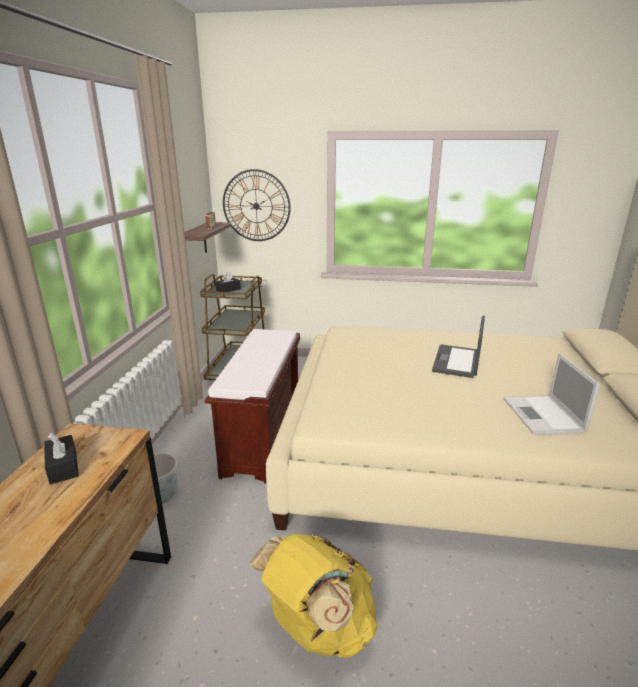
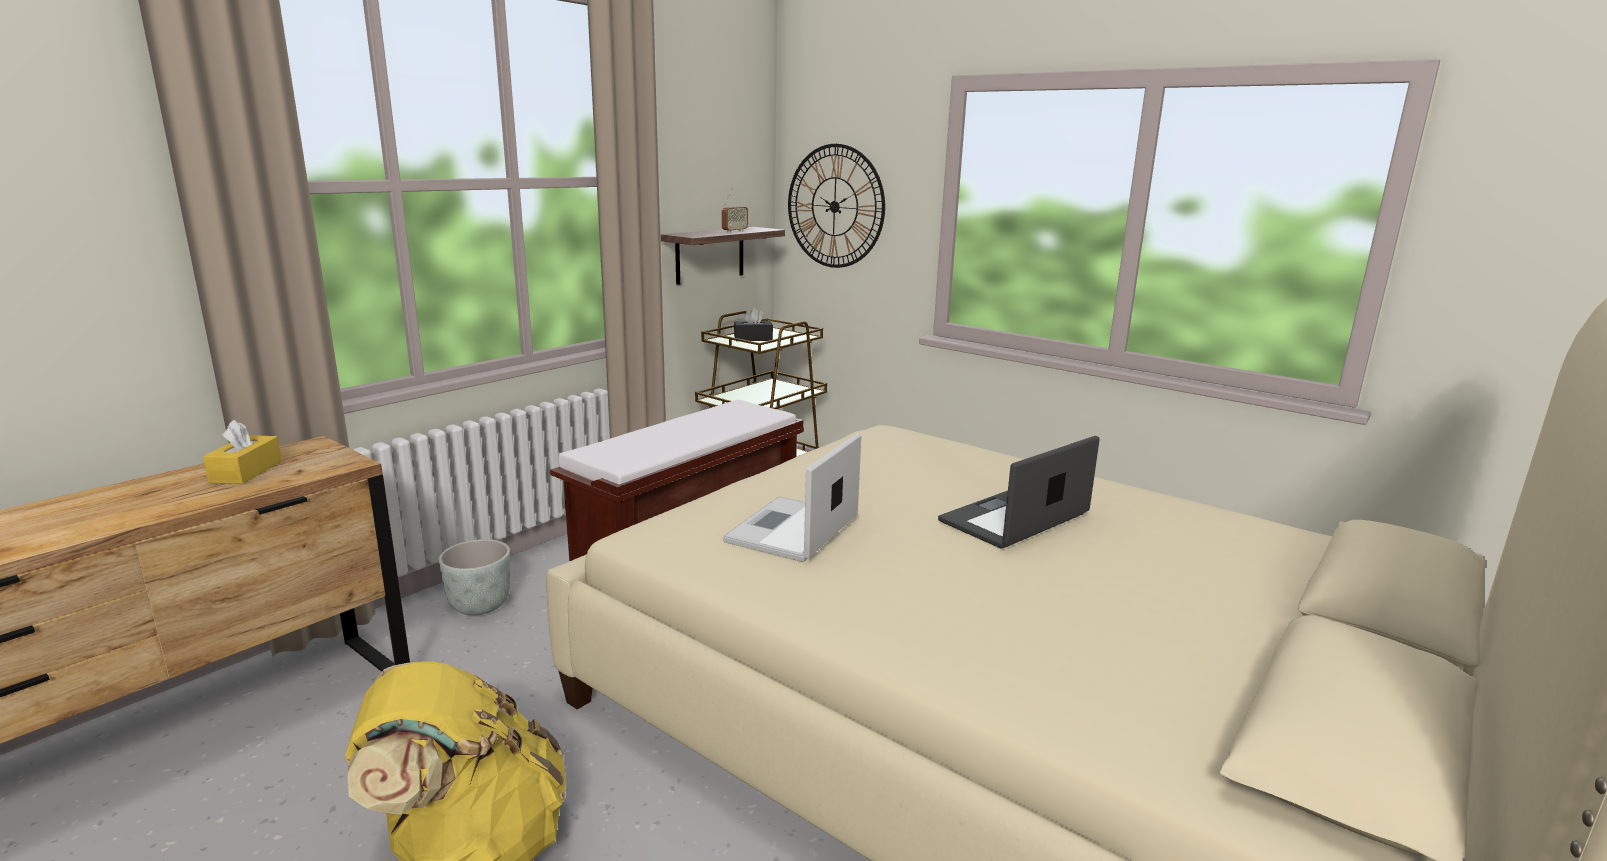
camera: 30 degrees right, 5 degrees down
black tissue box [44,433,79,485] -> yellow tissue box [203,420,282,484]
laptop [503,353,600,435] -> laptop moved to [723,433,861,562]

